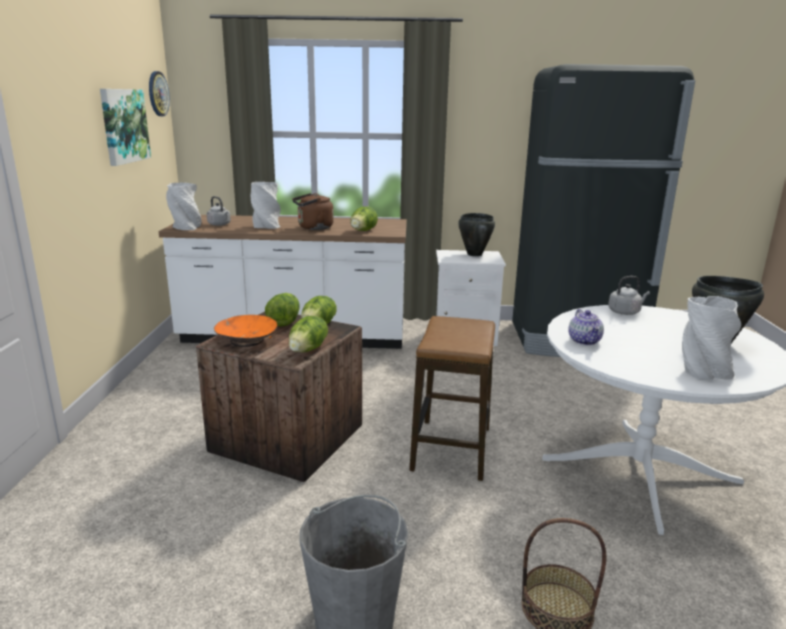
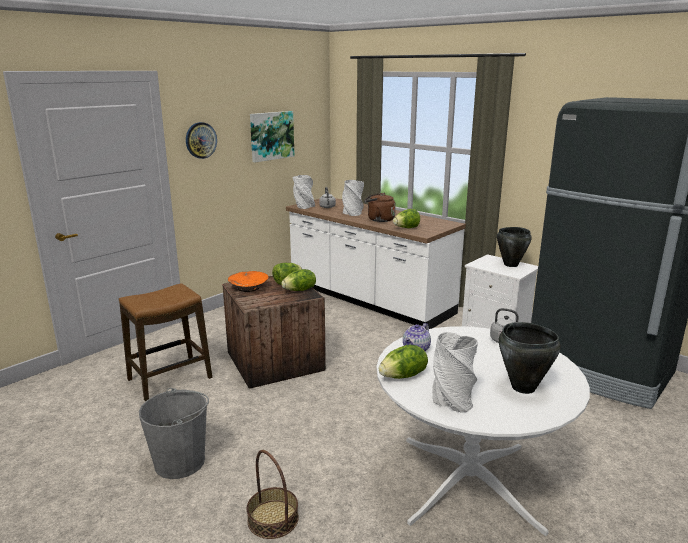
camera: 40 degrees right, 0 degrees up
wall clock [149,71,170,116] -> wall clock moved to [186,122,217,159]
lettuce [289,316,328,352] -> lettuce moved to [379,345,428,379]
stool [409,316,495,481] -> stool moved to [119,283,212,401]

